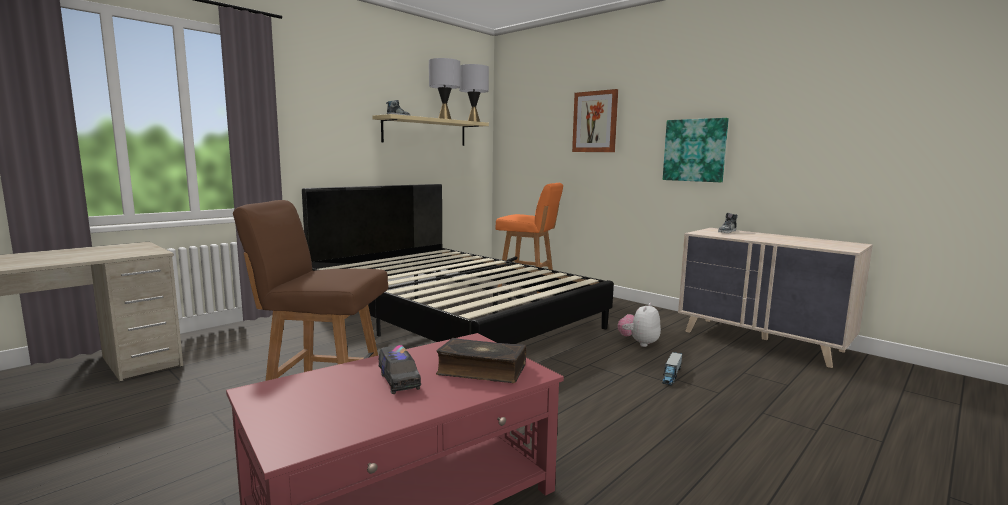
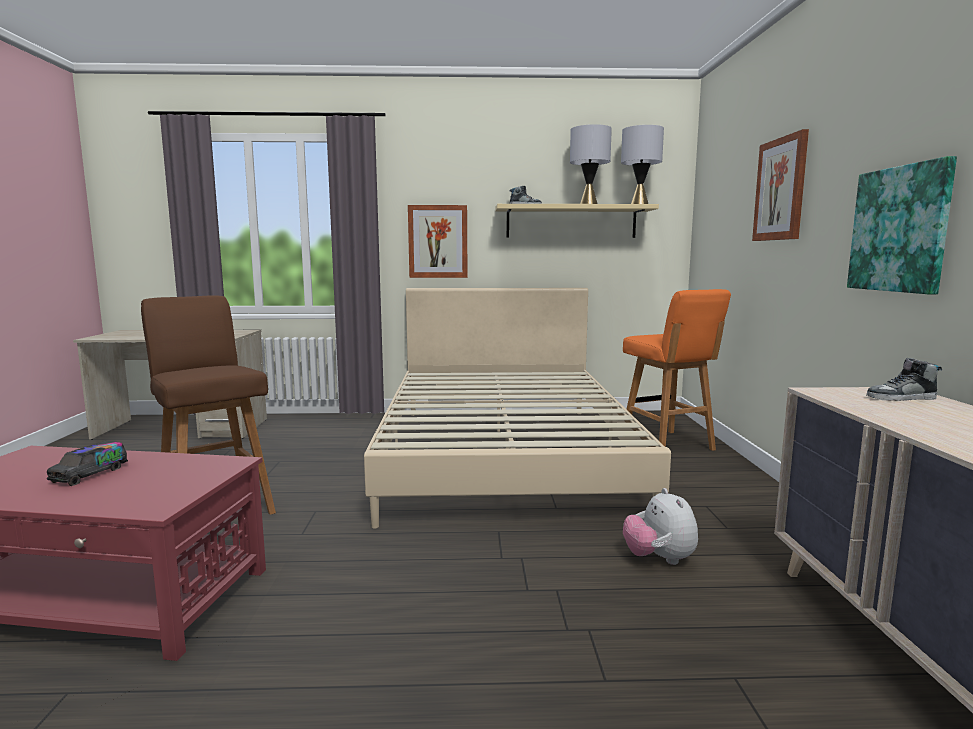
camera: 45 degrees right, 0 degrees up
black bed [302,184,614,344] -> beige bed [364,288,671,529]
book [436,338,526,383] -> none
plush toy [618,303,661,347] -> plush toy turned 90 degrees counterclockwise [623,488,698,565]
toy truck [662,352,682,386] -> none
none -> picture [408,205,468,278]

